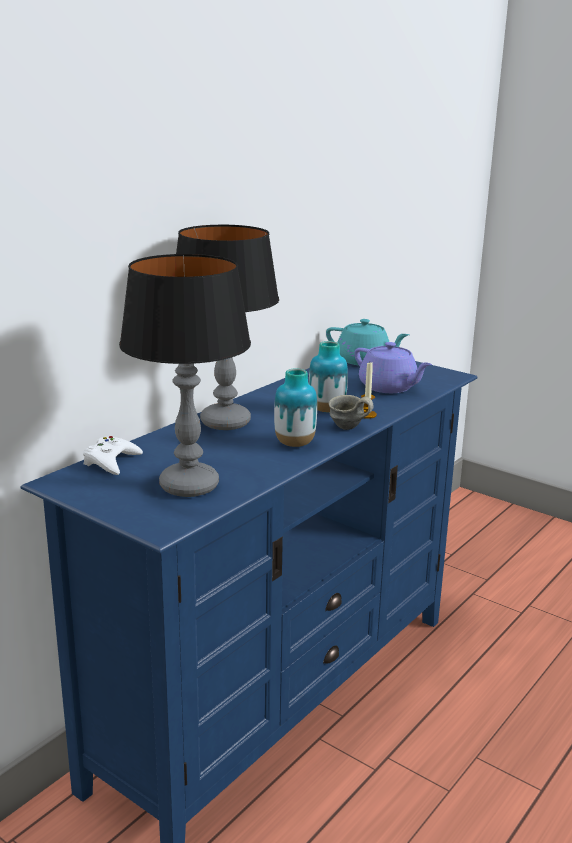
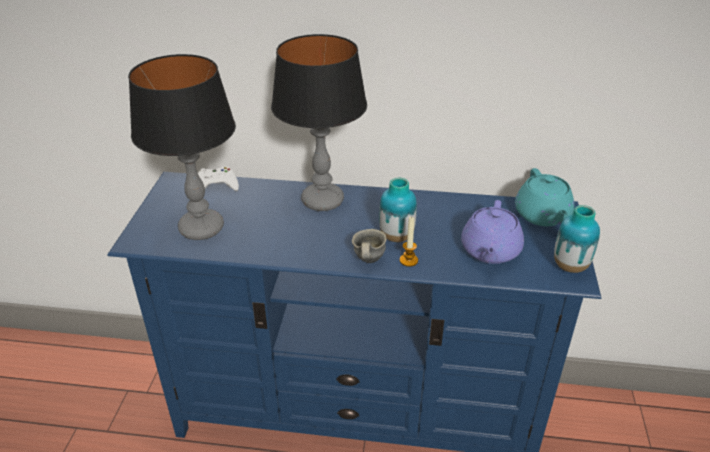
camera: 60 degrees right, 15 degrees up
vase [274,368,317,447] -> vase moved to [554,205,600,273]

